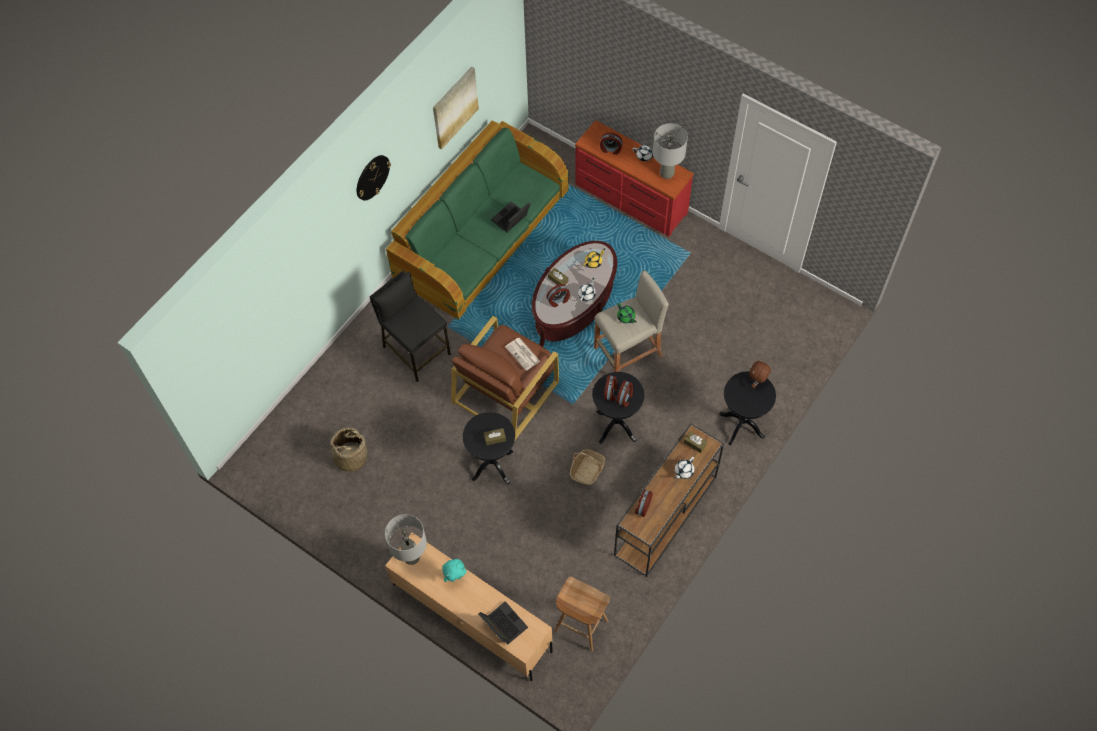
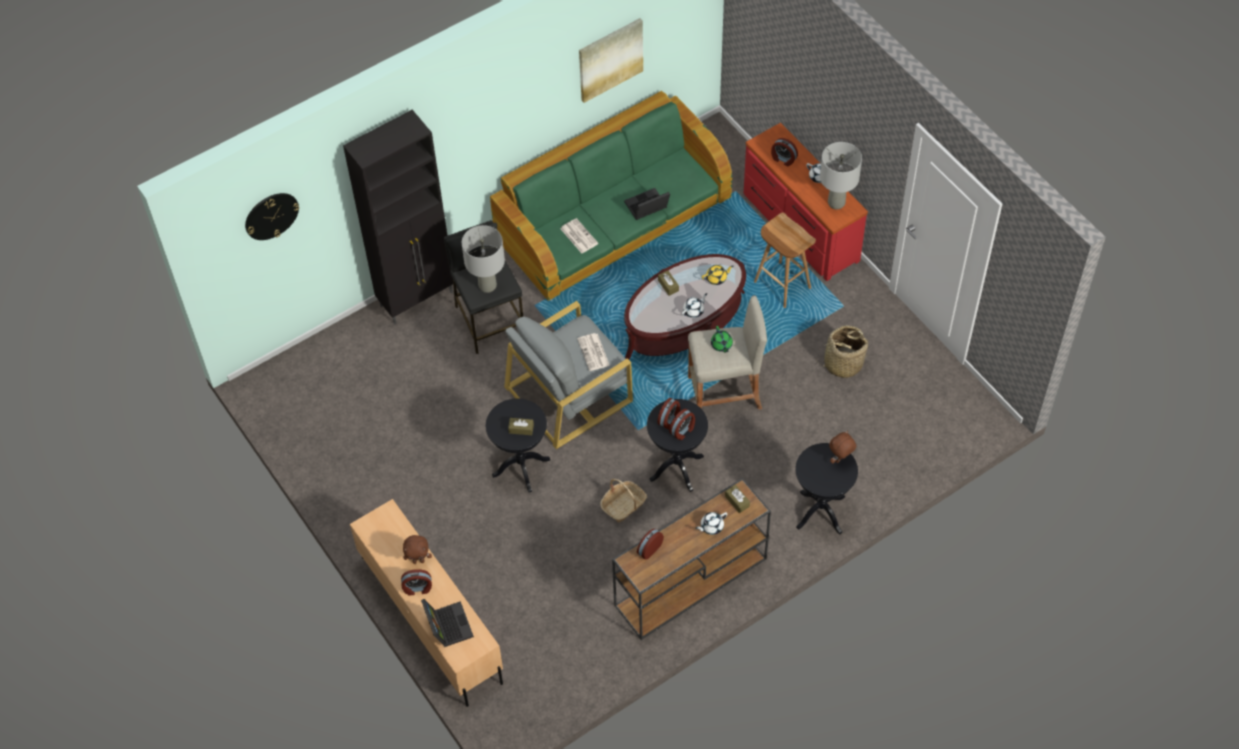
camera: 20 degrees right, 5 degrees down
basket [326,427,369,472] -> basket moved to [816,325,868,378]
wall clock [357,155,391,201] -> wall clock moved to [245,193,299,240]
grey table lamp [385,514,427,565] -> grey table lamp moved to [462,225,505,293]
turquoise plush toy [442,559,467,582] -> brown plush toy [403,535,432,564]
brown armchair [451,316,559,440] -> grey armchair [504,301,633,449]
alarm clock [547,284,570,307] -> alarm clock moved to [401,569,432,596]
brown stool [554,576,610,651] -> brown stool moved to [754,213,816,308]
none -> black cabinet [343,110,453,324]
none -> newspaper [560,218,599,254]

